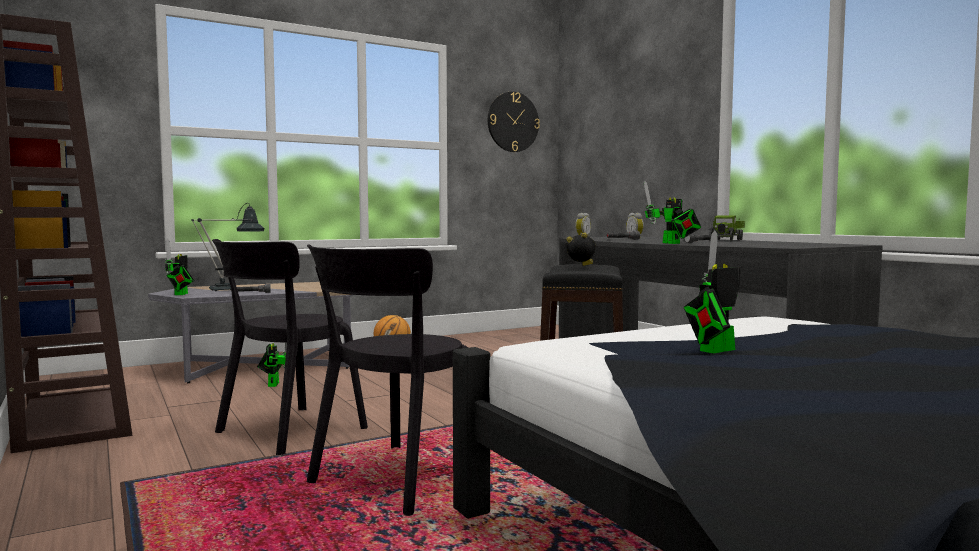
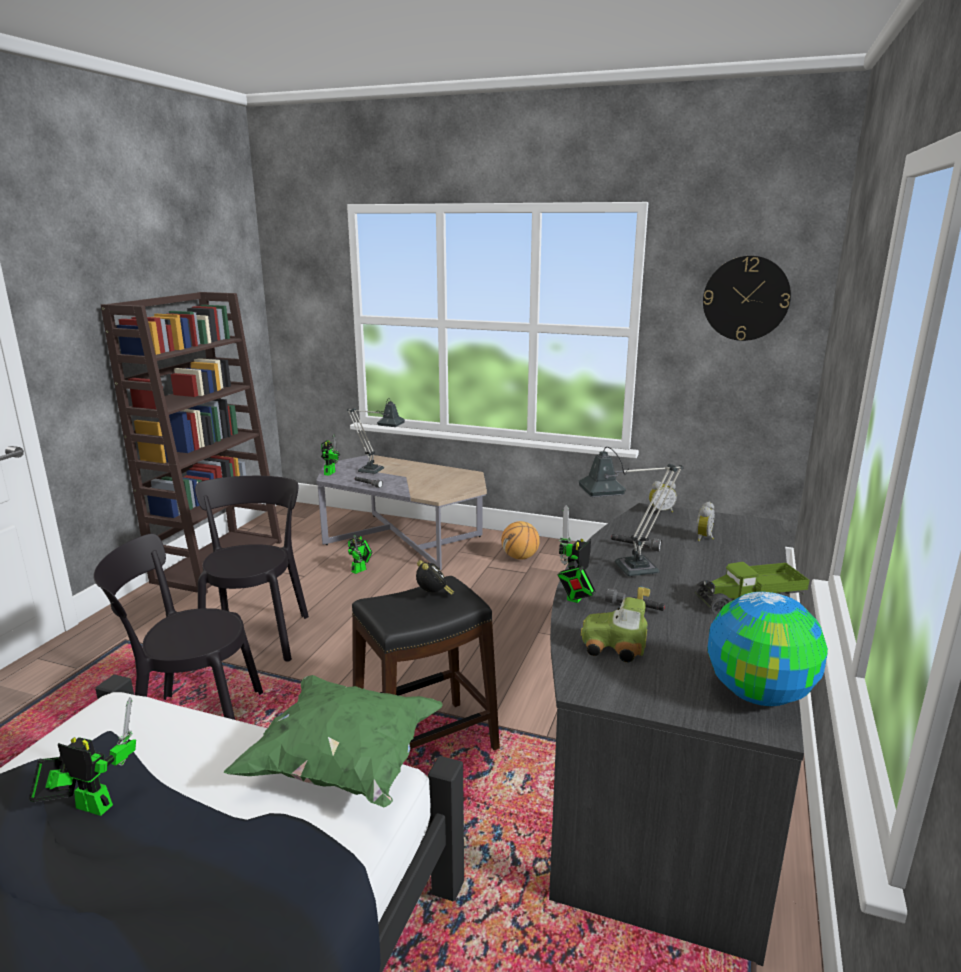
camera: 50 degrees right, 15 degrees up
toy robot [164,239,194,295] -> toy robot turned 150 degrees clockwise [321,434,340,476]
black chair [212,239,368,455] -> black chair turned 90 degrees clockwise [195,476,309,662]
none -> green pillow [223,675,443,807]
none -> table lamp [578,447,683,576]
none -> toy car [581,586,650,662]
none -> globe [708,592,828,706]

